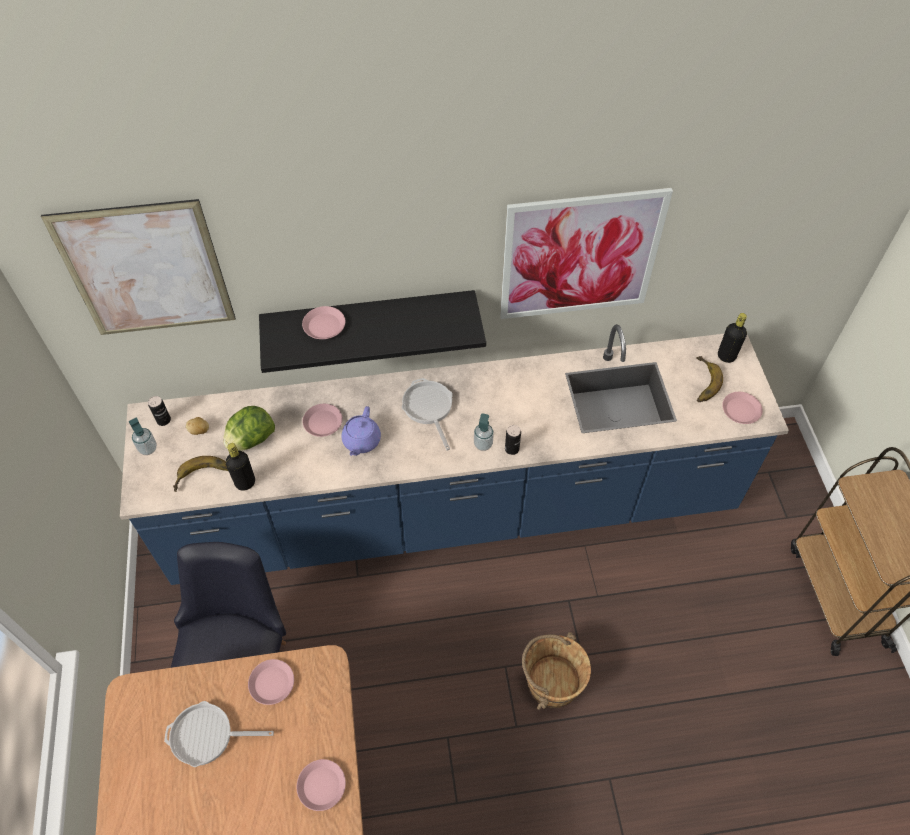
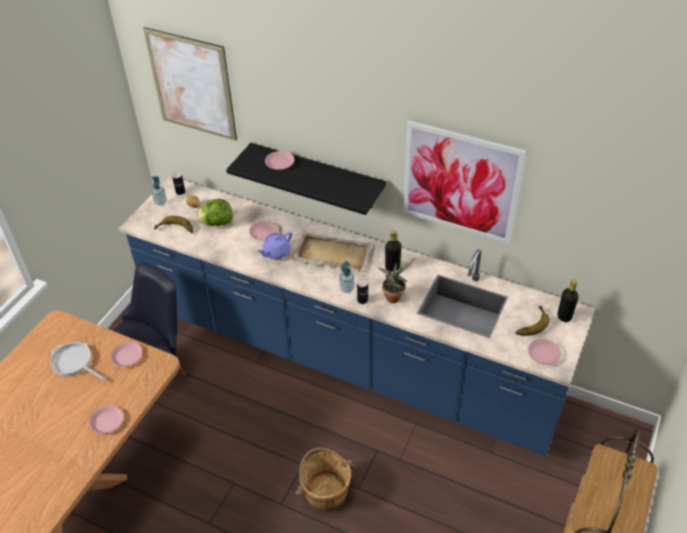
camera: 35 degrees right, 10 degrees down
black bottle [226,443,255,491] -> black bottle moved to [385,231,401,272]
frying pan [402,378,453,451] -> beige tray [292,232,372,272]
none -> potted plant [379,258,417,303]

